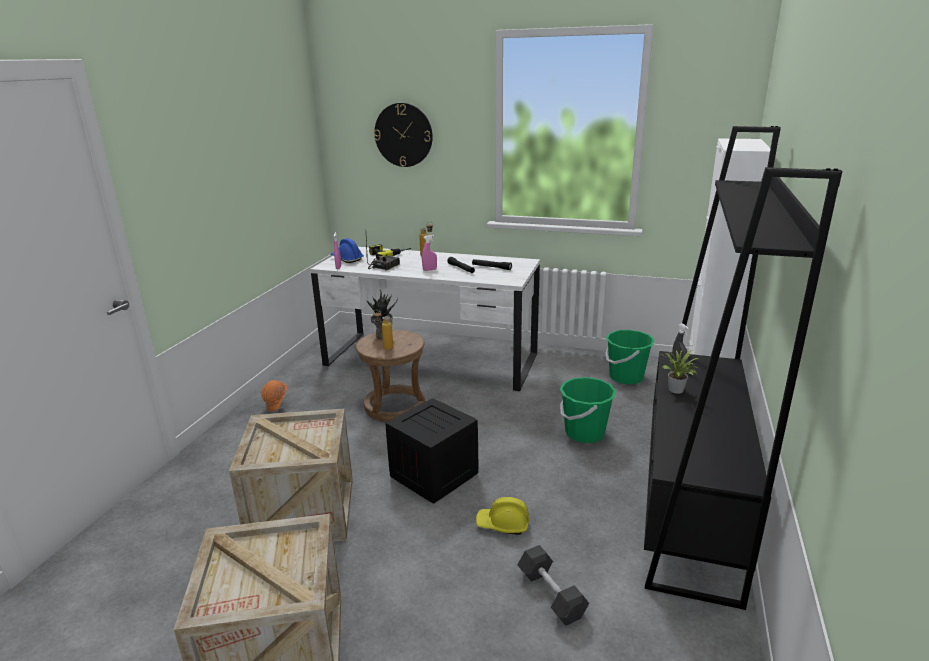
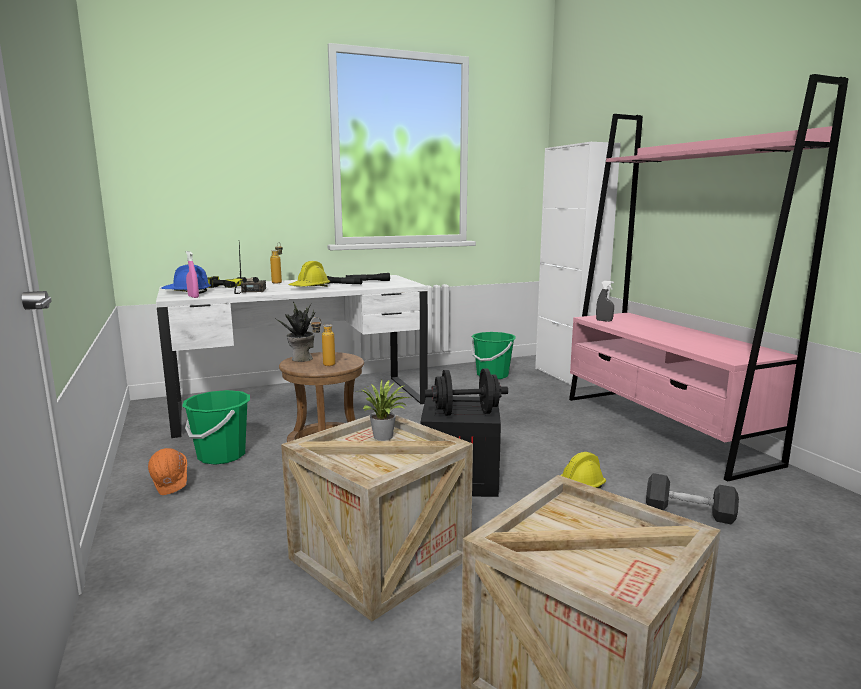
camera: 40 degrees left, 10 degrees down
wall clock [374,103,433,167] -> none
pink spray bottle [422,235,437,271] -> yellow hard hat [289,261,330,287]
green bucket [560,377,616,443] -> green bucket moved to [182,390,250,465]
black bookcase [644,126,842,610] -> pink bookcase [569,74,848,482]
potted plant [660,350,699,394] -> potted plant moved to [362,380,410,441]
none -> black dumbbell [424,368,508,416]

